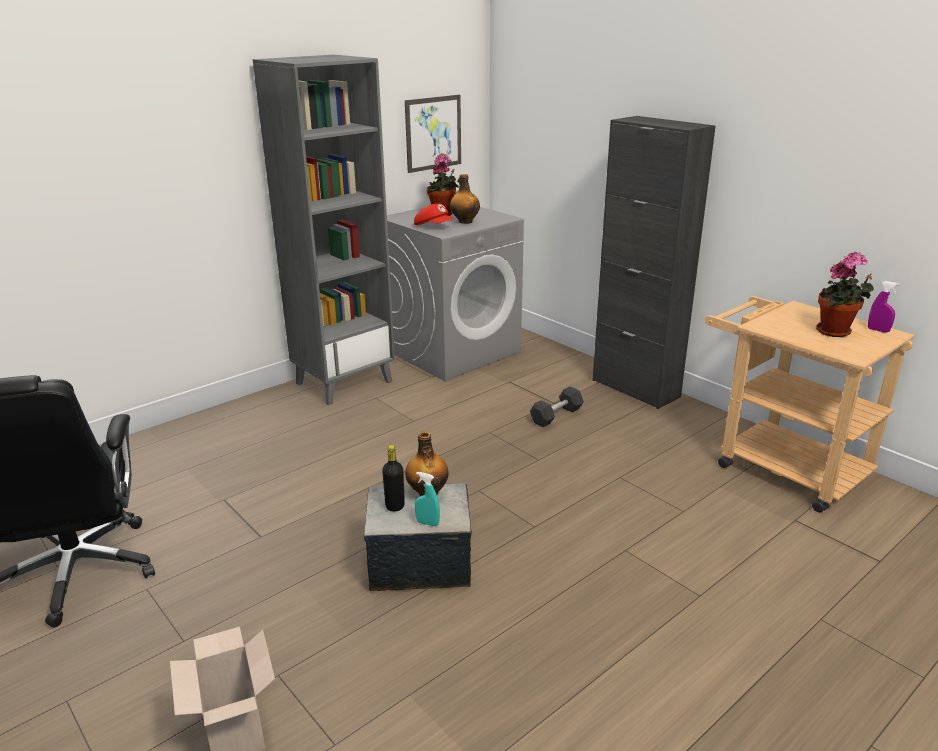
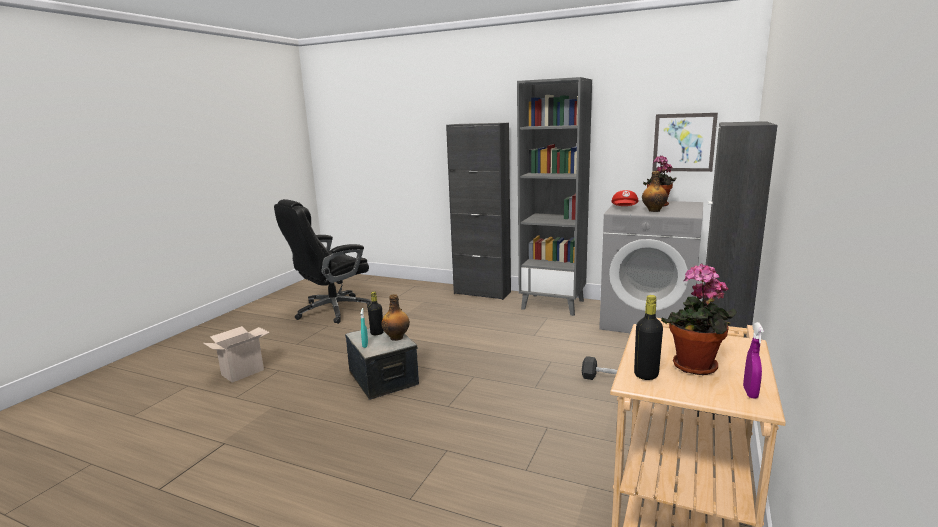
camera: 65 degrees right, 10 degrees down
none -> black cabinet [446,123,511,300]
none -> black bottle [634,295,663,380]

